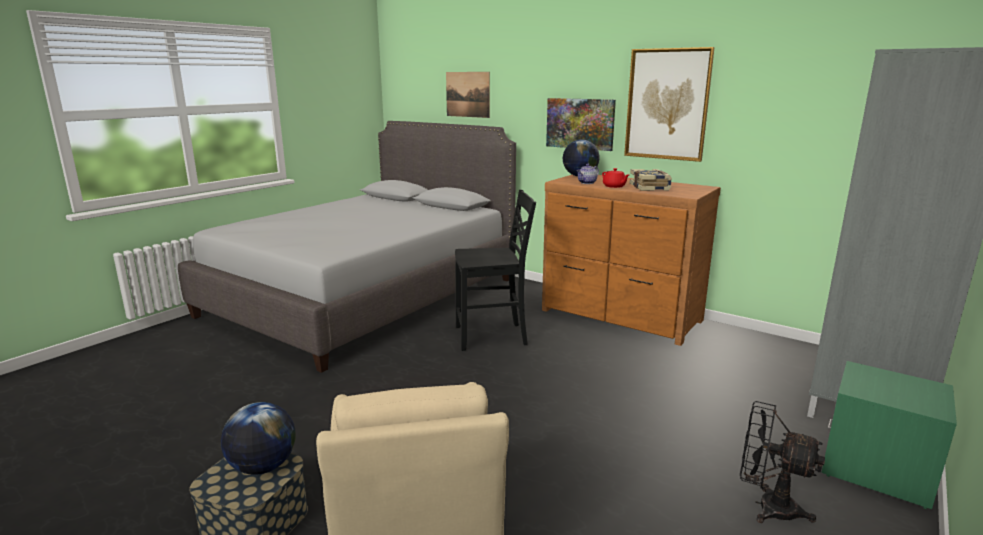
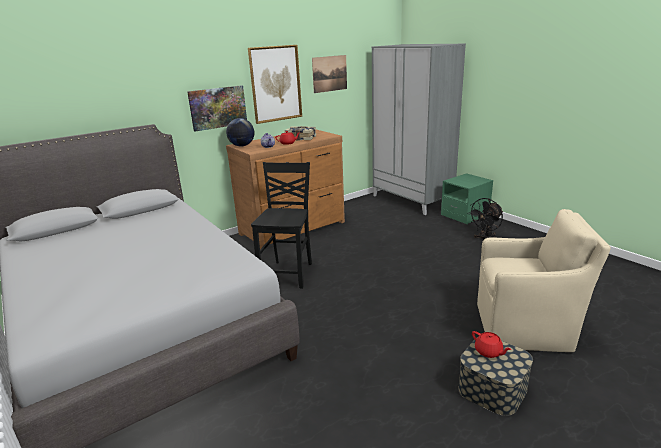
camera: 70 degrees left, 5 degrees up
globe [221,402,295,475] -> red teapot [472,331,511,358]
picture [446,72,490,118] -> picture moved to [312,55,347,93]

